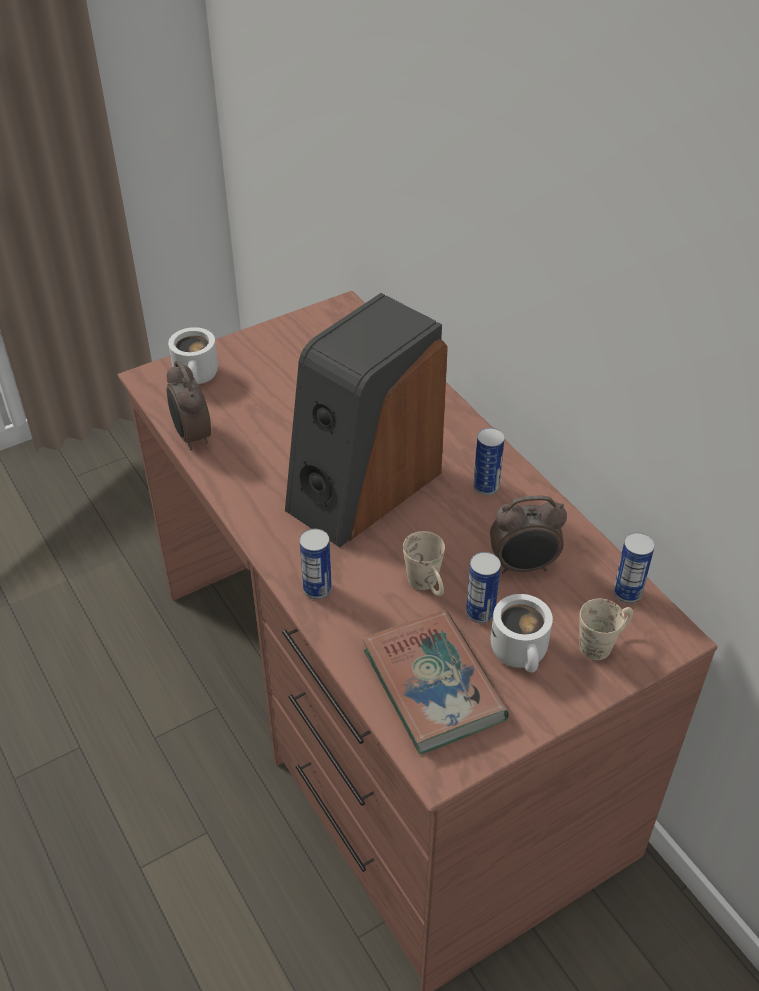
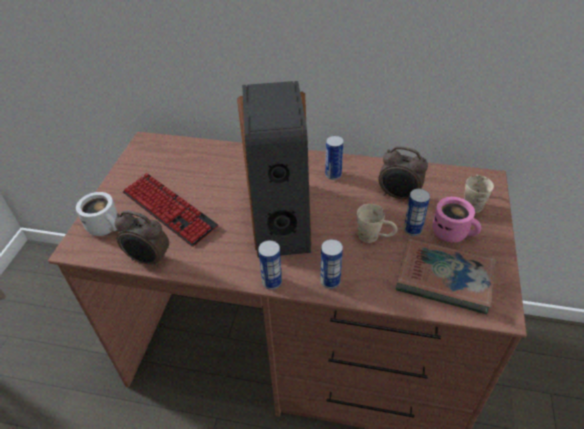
camera: 45 degrees left, 0 degrees up
alarm clock [490,495,567,574] -> alarm clock turned 75 degrees clockwise [379,146,428,201]
white mug [491,594,553,673] -> pink mug [433,197,481,243]
can [613,532,655,603] -> can moved to [258,240,282,290]
none -> keyboard [123,173,218,247]

